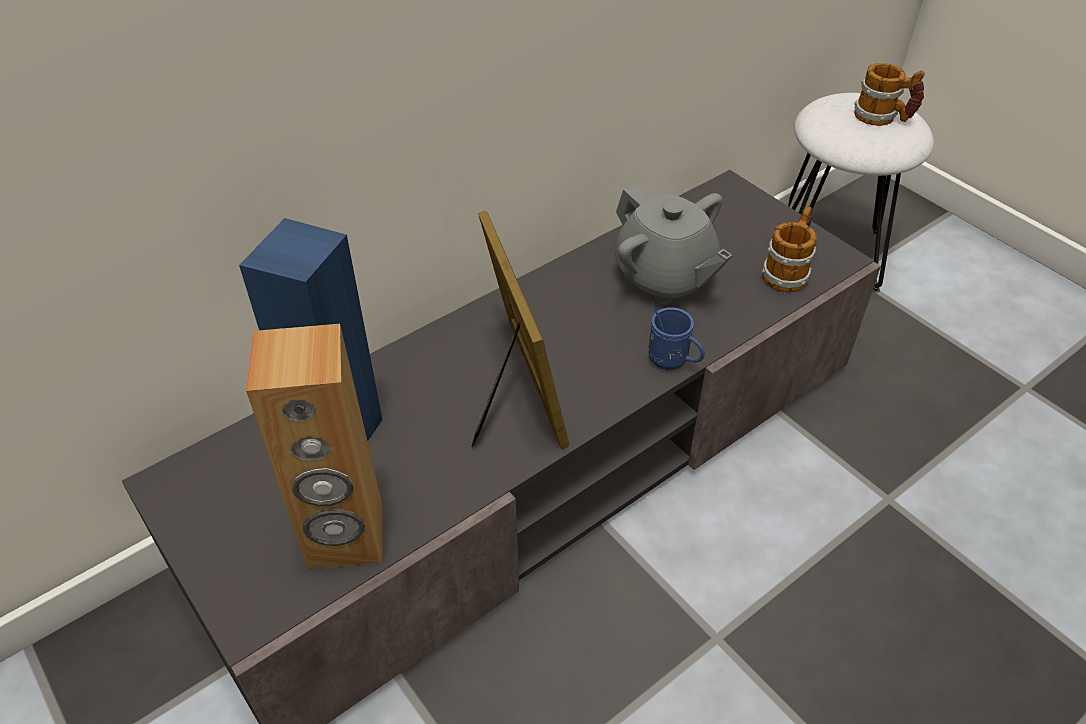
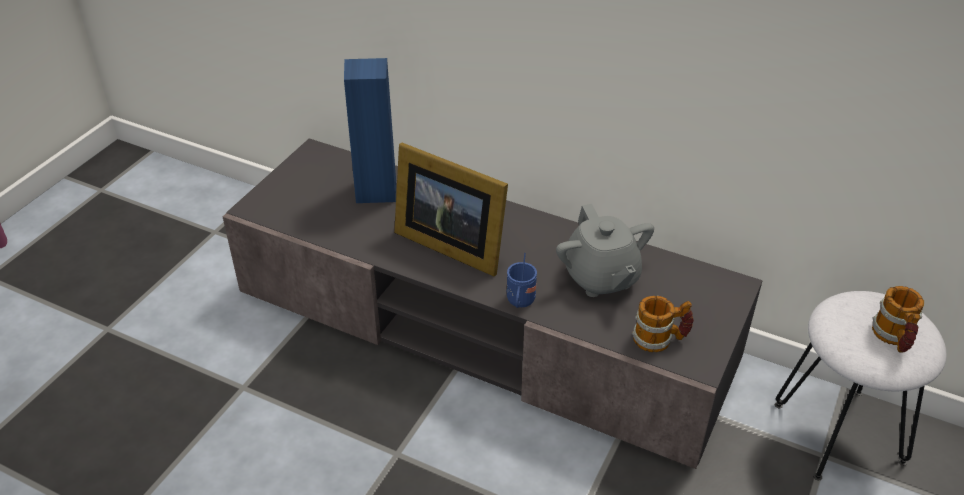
camera: 65 degrees right, 5 degrees down
brown speaker [246,324,383,570] -> none
picture frame [472,211,569,449] -> picture frame turned 75 degrees clockwise [394,143,508,276]
grey teapot [614,185,733,304] -> grey teapot turned 45 degrees counterclockwise [556,204,654,297]

